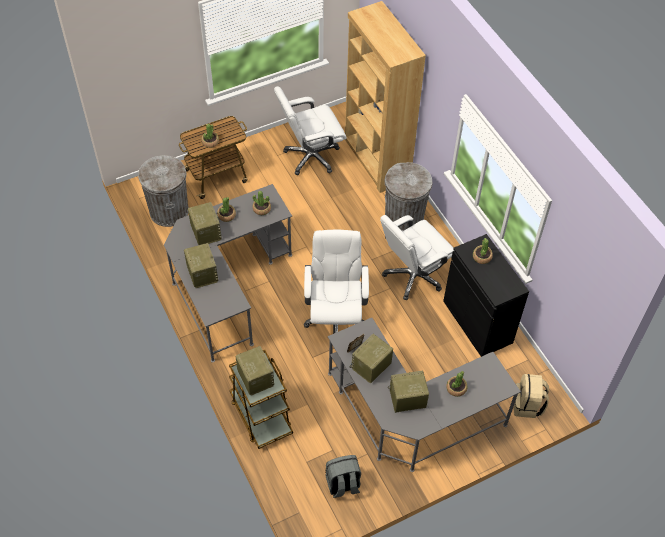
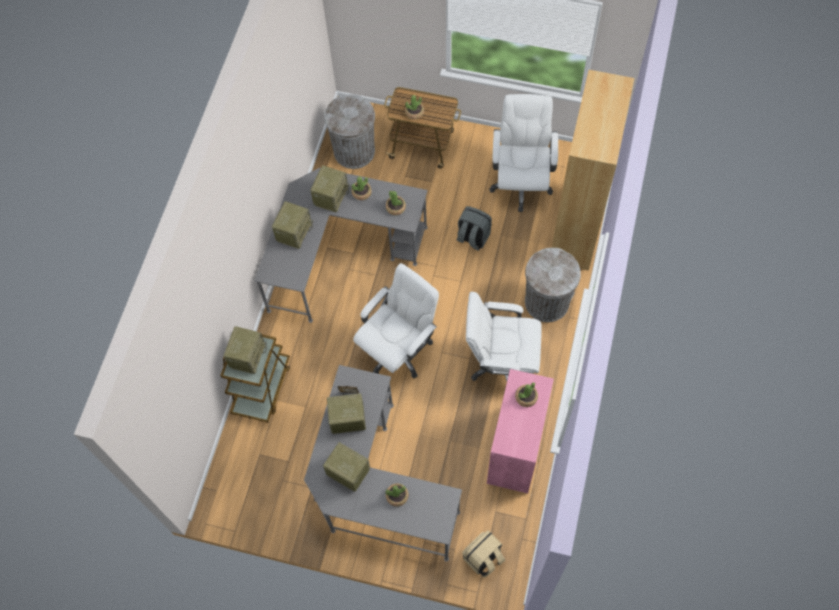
camera: 45 degrees right, 10 degrees up
white office chair [274,86,347,175] -> white office chair turned 75 degrees clockwise [489,94,558,212]
grey backpack [325,455,361,498] -> grey backpack moved to [457,206,492,251]
black cabinet [443,234,529,357] -> pink cabinet [487,369,554,493]

